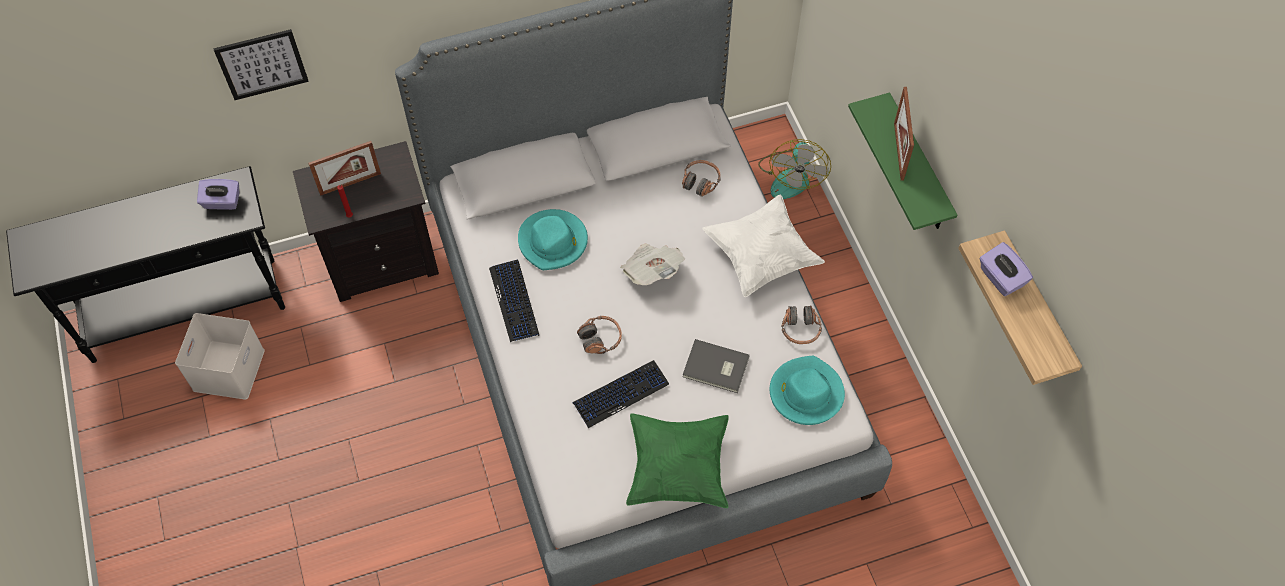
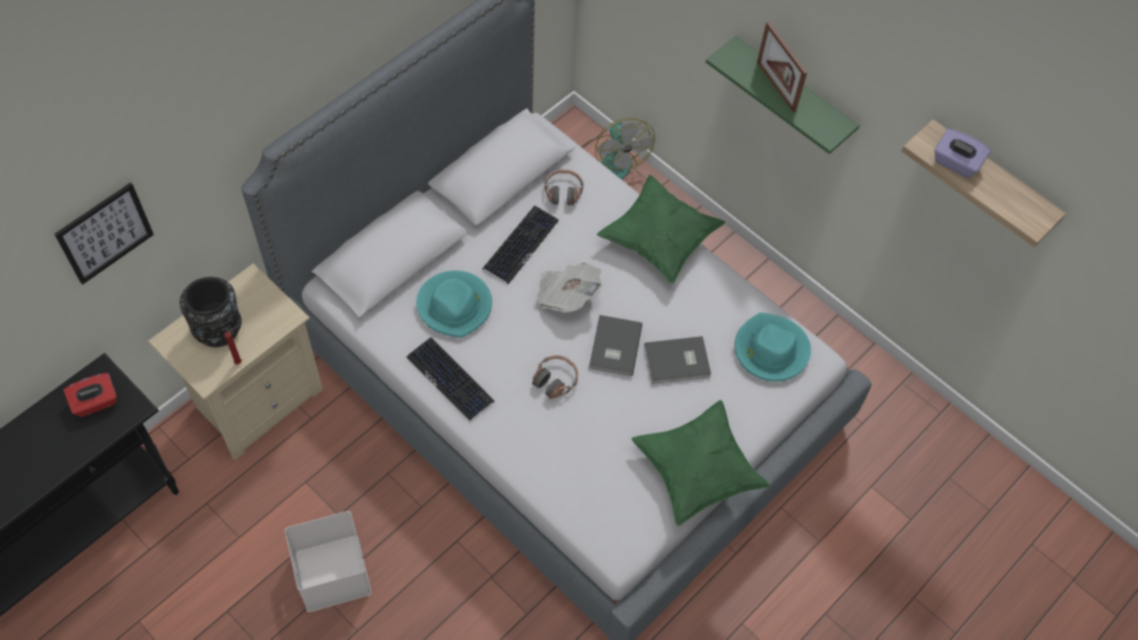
camera: 30 degrees left, 0 degrees up
white storage box [175,313,265,400] -> white storage box moved to [285,511,372,612]
purple tissue box [197,179,239,210] -> red tissue box [64,373,117,417]
black nightstand [293,141,439,302] -> beige nightstand [148,264,323,460]
picture frame [308,141,381,196] -> black vase [180,277,242,347]
keyboard [573,360,669,428] -> keyboard moved to [483,205,559,284]
white pillow [702,195,825,297] -> green pillow [597,175,726,284]
headphones [781,305,822,344] -> none
none -> grey book [589,315,642,376]

